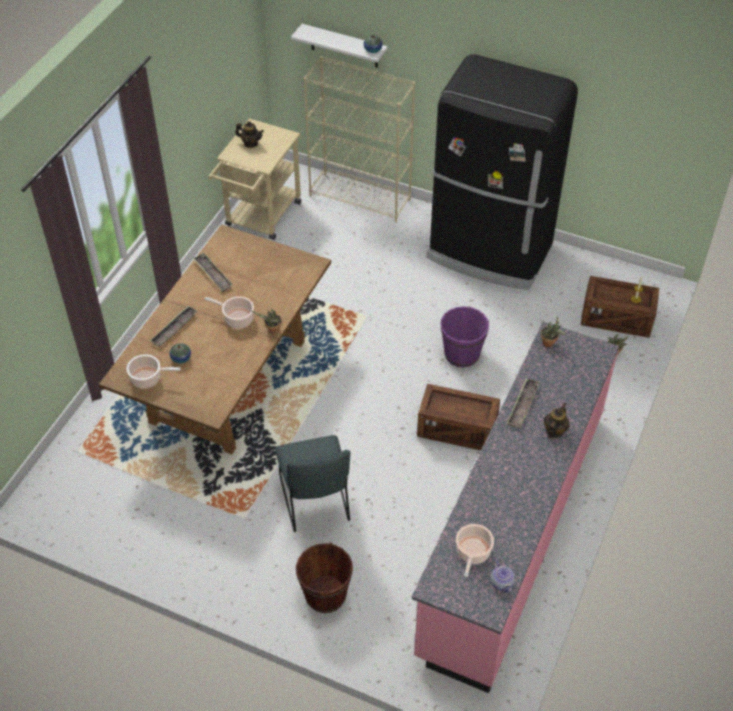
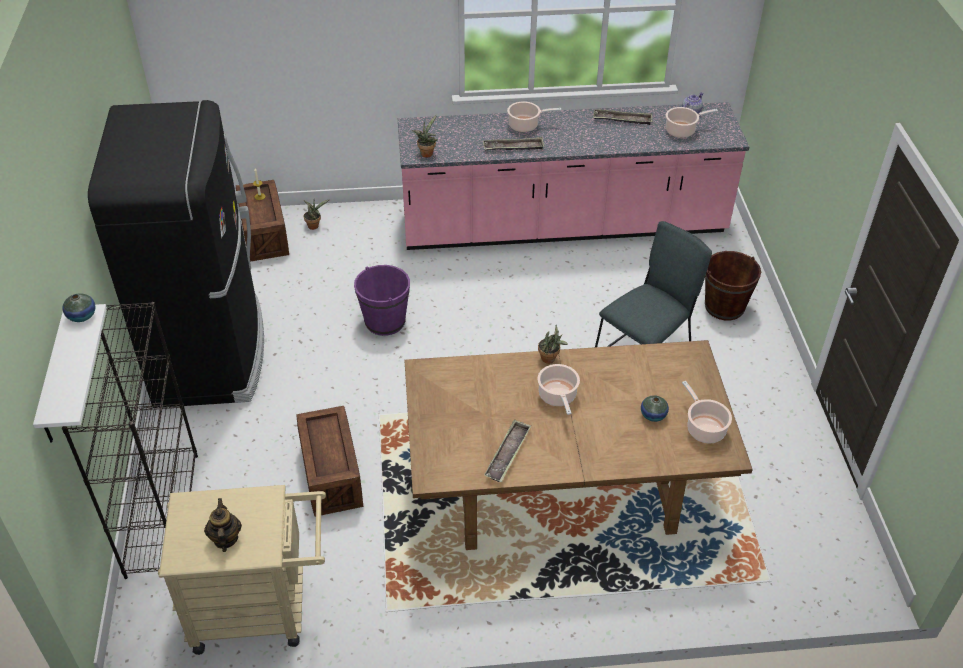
camera: 120 degrees left, 5 degrees down
tray [149,306,198,347] -> tray moved to [593,109,652,125]
beige bookcase [304,56,415,223] -> black bookcase [62,302,198,579]
crate [417,384,500,450] -> crate moved to [296,406,363,517]
teapot [544,403,570,438] -> cooking pot [507,101,561,132]

